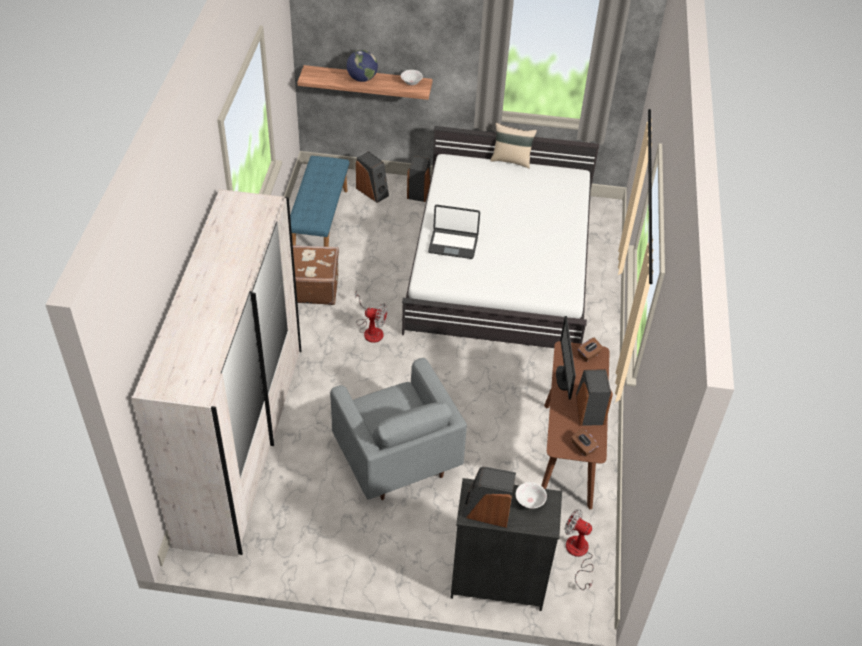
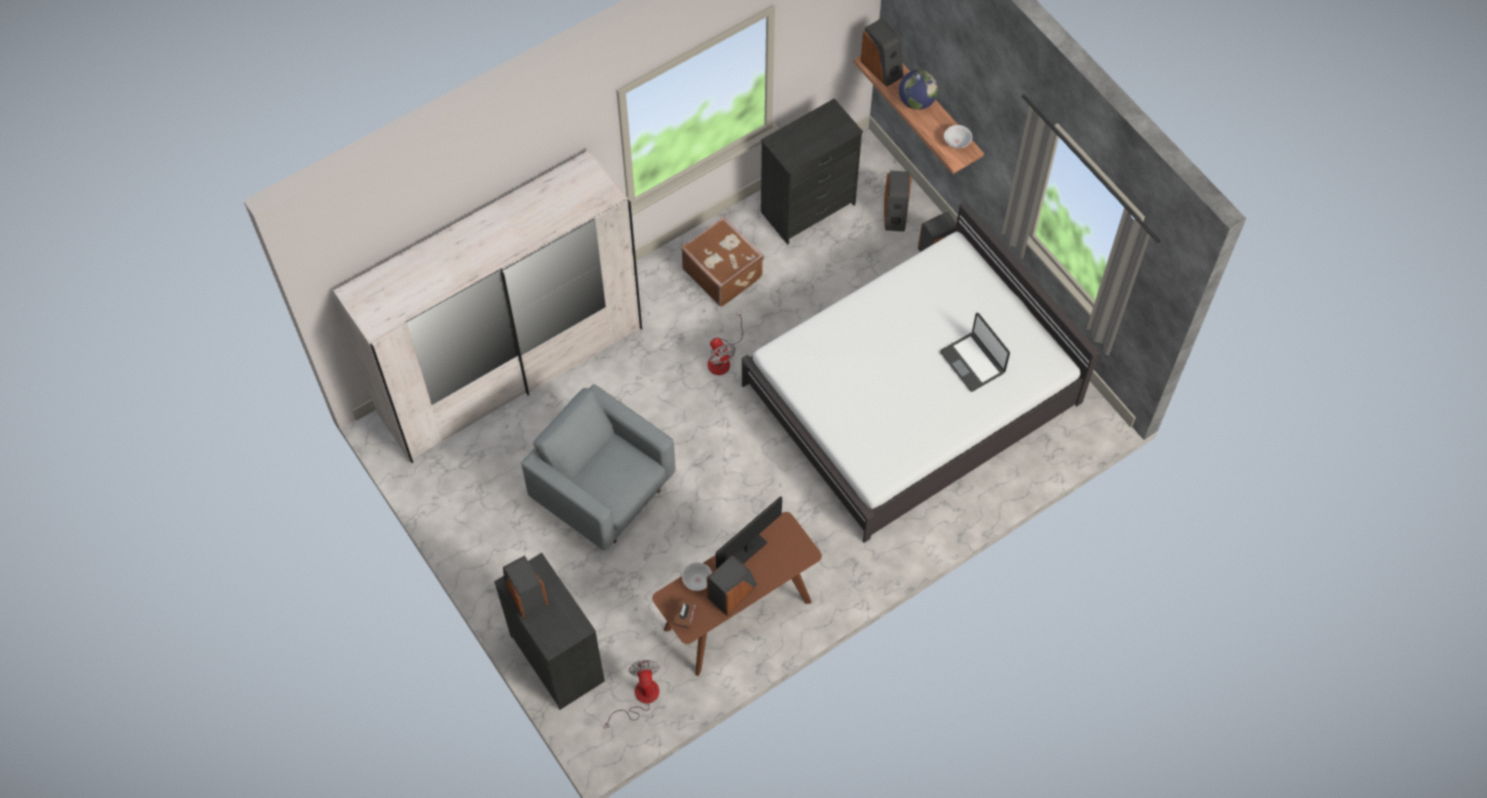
camera: 50 degrees right, 15 degrees up
blue bench [290,156,349,247] -> black dresser [761,99,863,245]
grey armchair [330,358,467,500] -> grey armchair turned 105 degrees clockwise [521,384,676,550]
laptop [428,205,480,259] -> laptop moved to [940,313,1010,392]
beige pillow [490,123,537,169] -> none
white bowl [516,482,547,508] -> white bowl moved to [682,562,712,591]
brown tissue box [578,338,603,362] -> none
none -> speaker [860,18,903,87]

